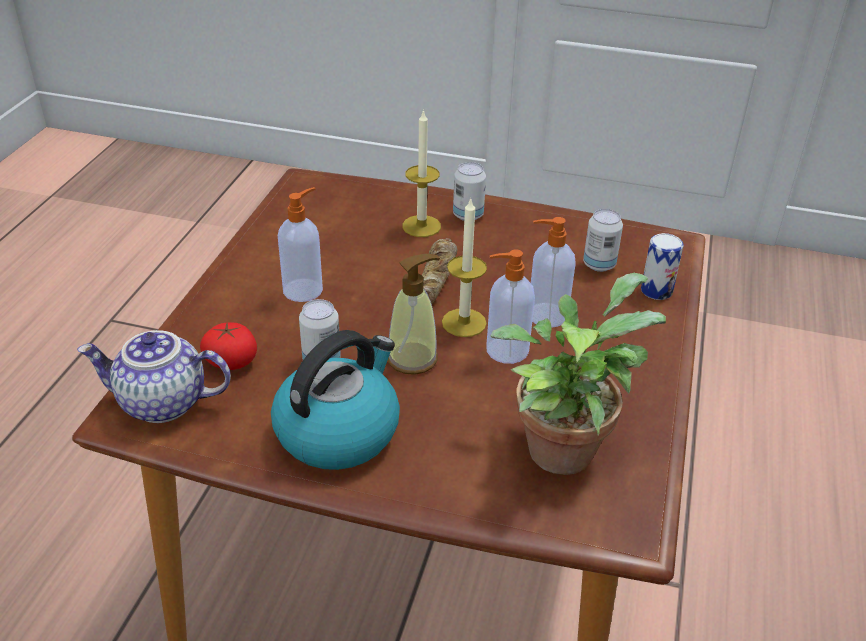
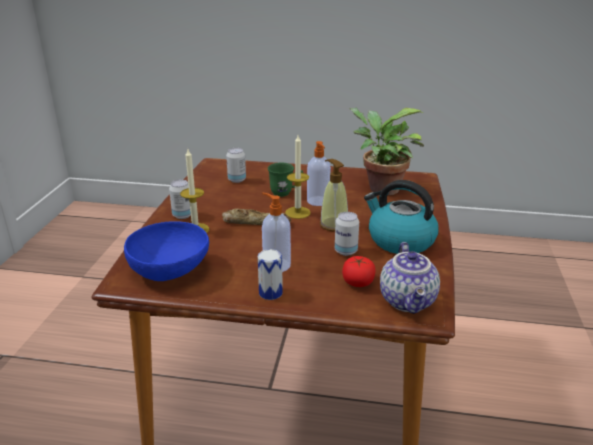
camera: 95 degrees left, 10 degrees down
soap dispenser [531,217,575,328] -> green mug [268,163,303,197]
can [641,233,684,300] -> can moved to [258,249,283,300]
none -> blue bowl [124,221,209,281]

